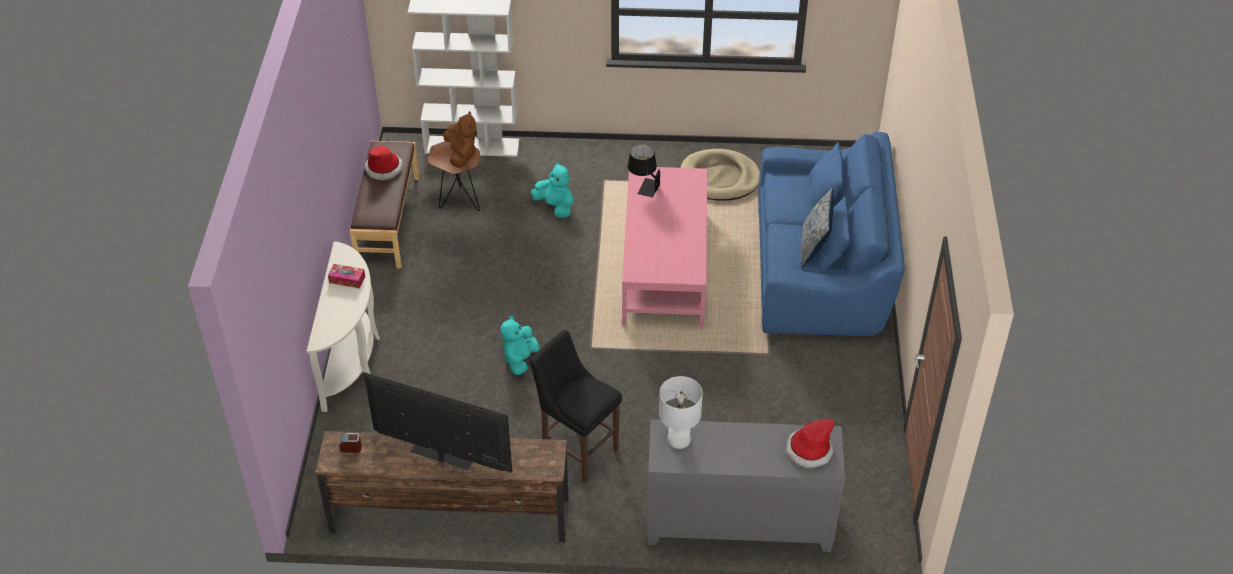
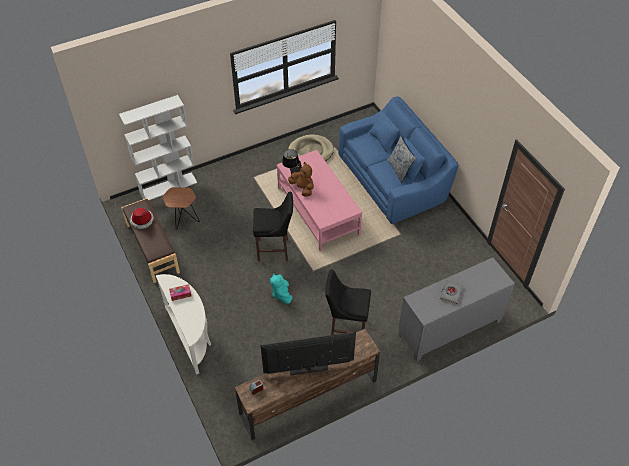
camera: 30 degrees left, 5 degrees up
brown plush toy [443,111,476,168] -> brown plush toy moved to [288,162,314,196]
turquoise plush toy [531,162,573,218] -> none
white table lamp [659,376,703,449] -> none
hat [786,418,834,468] -> none
none -> black stool [253,192,293,261]
none -> grey book [440,280,464,305]

